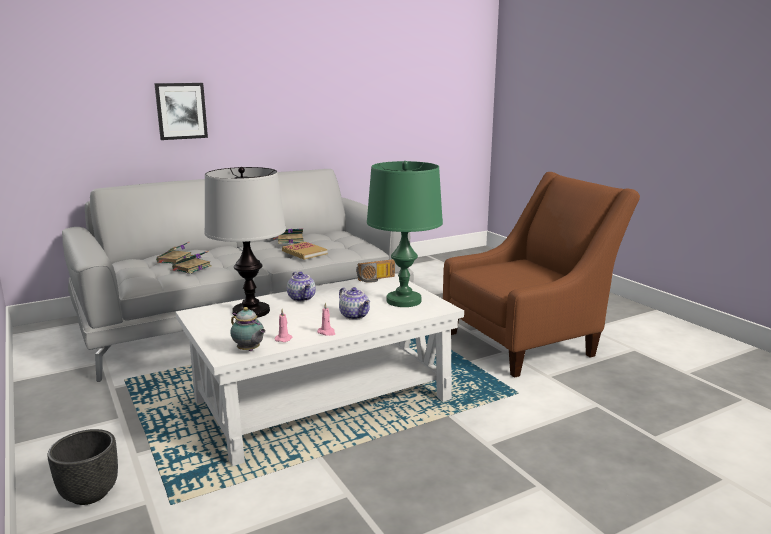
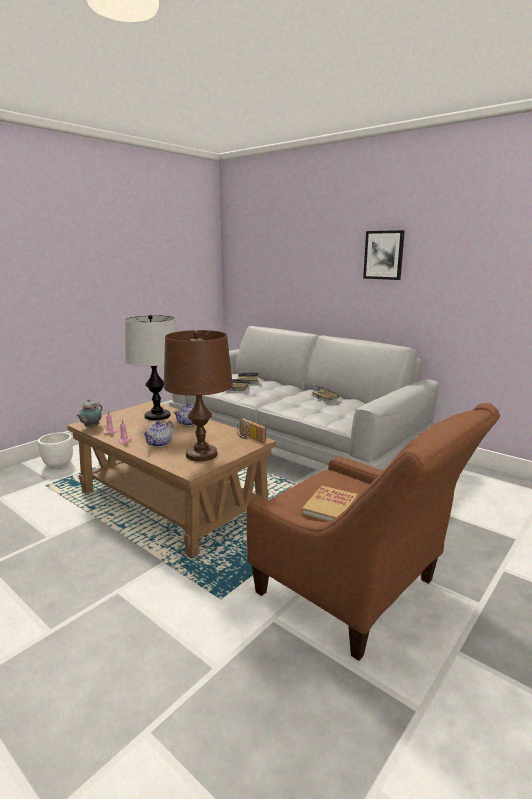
camera: 70 degrees right, 0 degrees up
black planter [47,429,118,505] -> white planter [38,432,73,468]
picture [154,83,208,140] -> picture moved to [363,230,405,280]
white coffee table [175,274,464,466] -> brown coffee table [67,401,276,558]
book [282,242,328,260] -> book moved to [301,486,358,521]
green table lamp [367,161,443,307] -> brown table lamp [164,330,233,462]

